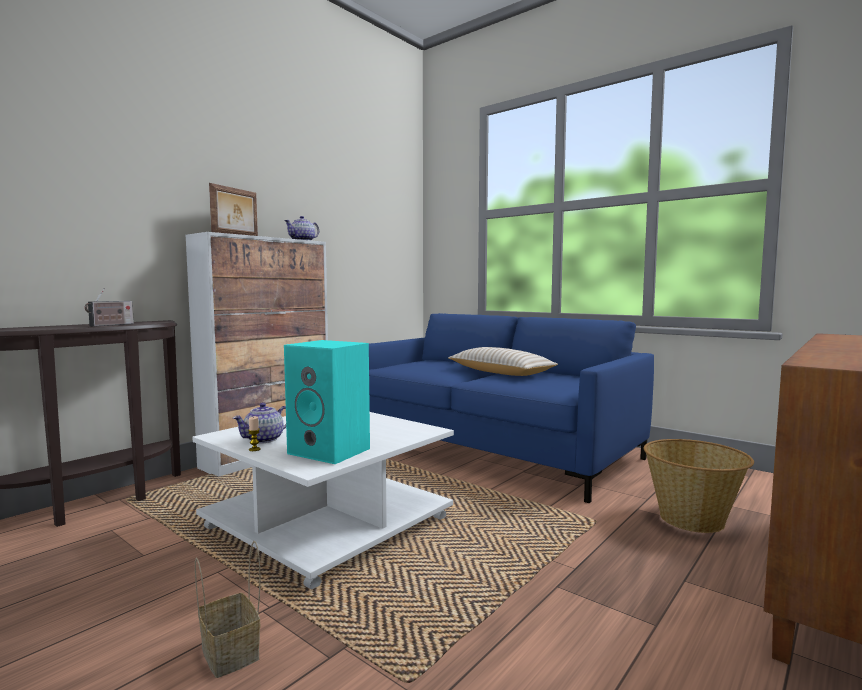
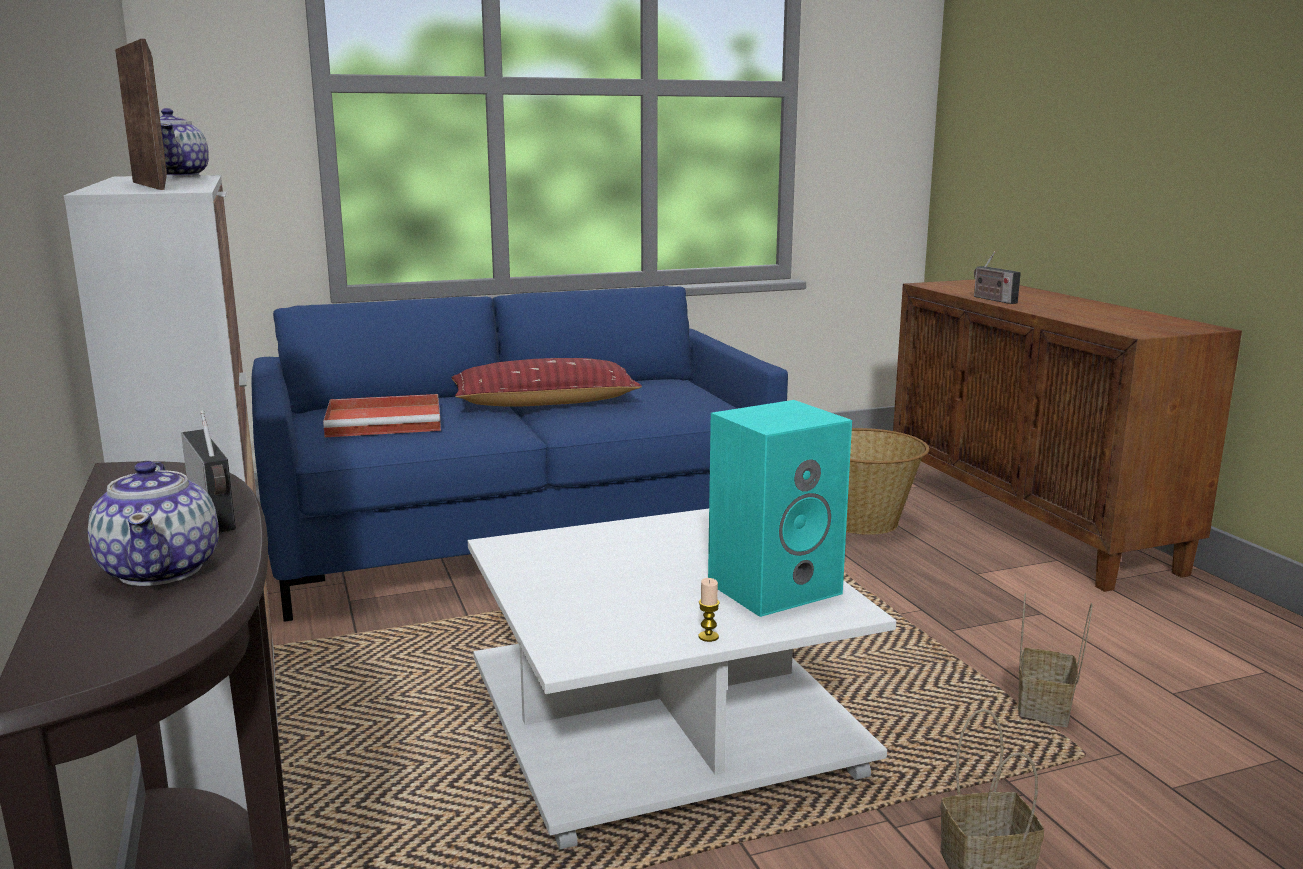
camera: 60 degrees left, 10 degrees up
teapot [233,403,286,443] -> teapot moved to [88,461,219,586]
beige pillow [448,347,558,376] -> red pillow [451,358,642,407]
none -> red tray [323,394,441,437]
none -> radio [974,252,1021,304]
none -> basket [1018,593,1093,727]

